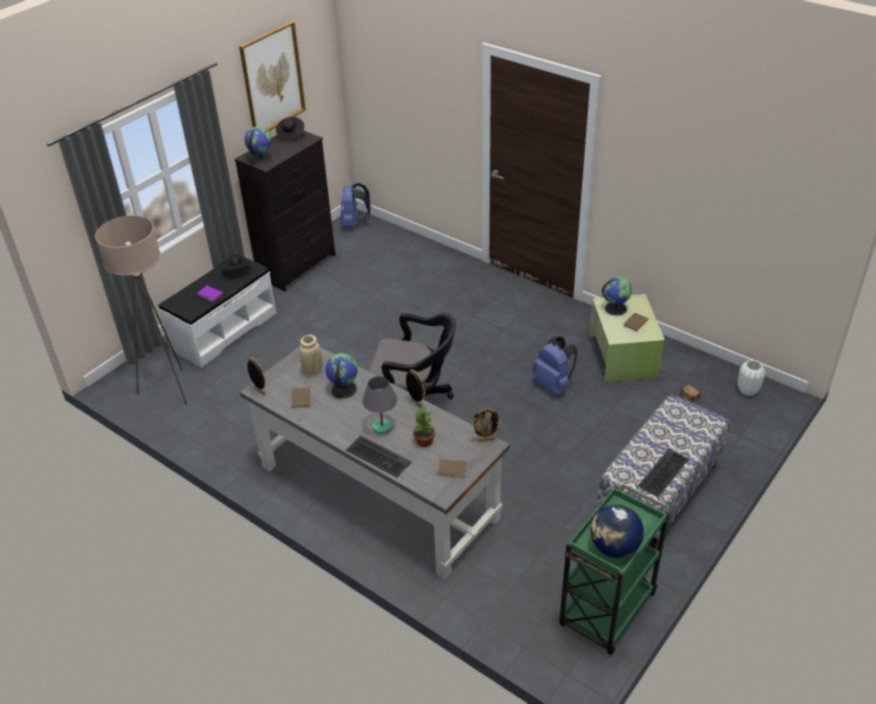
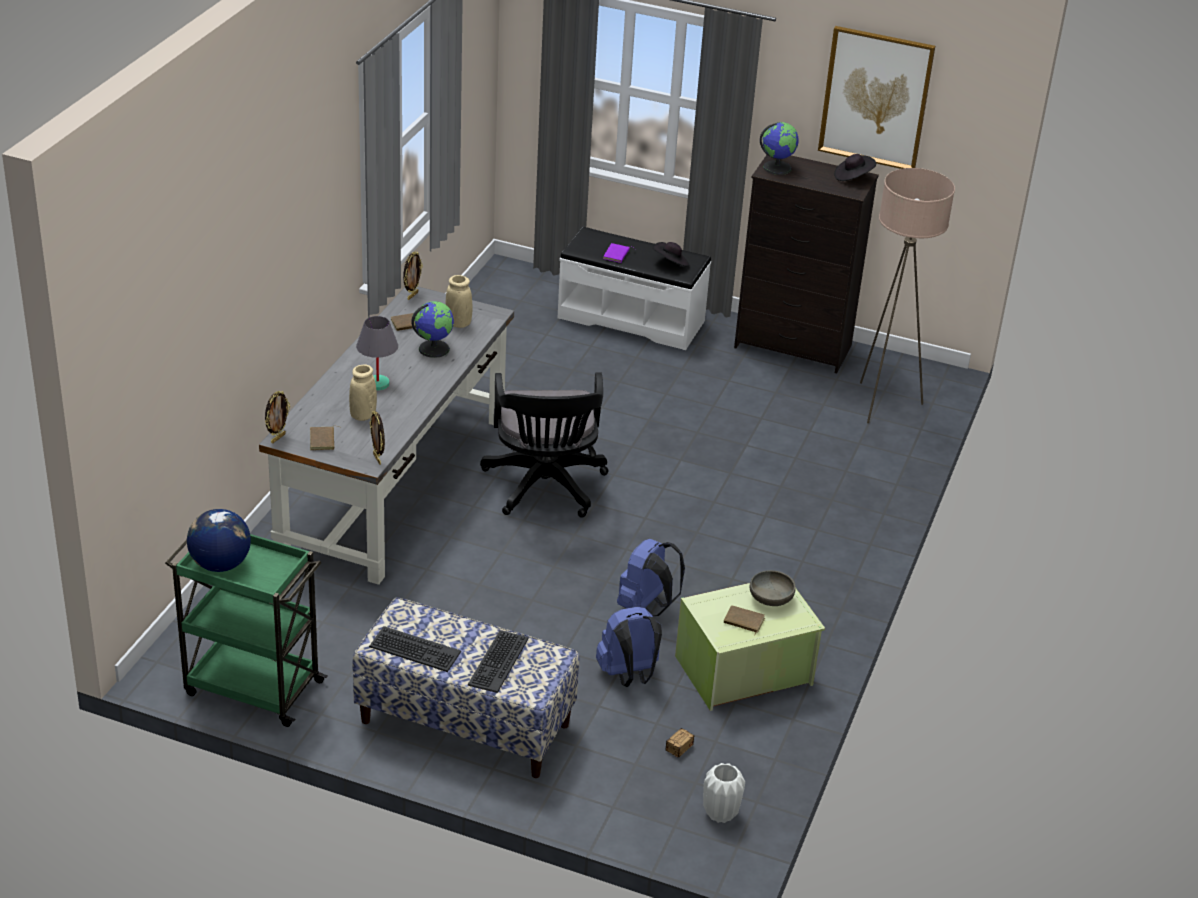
camera: 70 degrees right, 5 degrees down
beige floor lamp [95,216,187,405] -> beige floor lamp moved to [860,168,955,423]
blue backpack [341,183,371,227] -> blue backpack moved to [596,607,662,687]
keyboard [346,435,411,477] -> keyboard moved to [468,630,529,693]
picture frame [406,369,425,407] -> picture frame moved to [265,391,290,443]
potted plant [413,405,435,447] -> beige vase [349,365,377,421]
globe [602,277,632,316] -> grey bowl [750,570,796,606]

